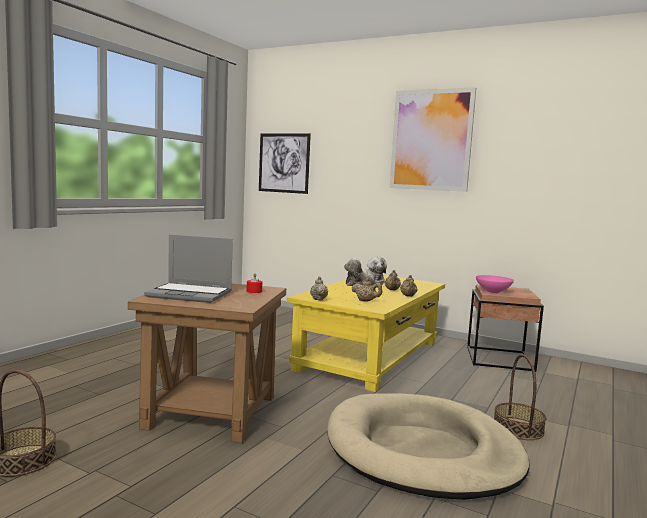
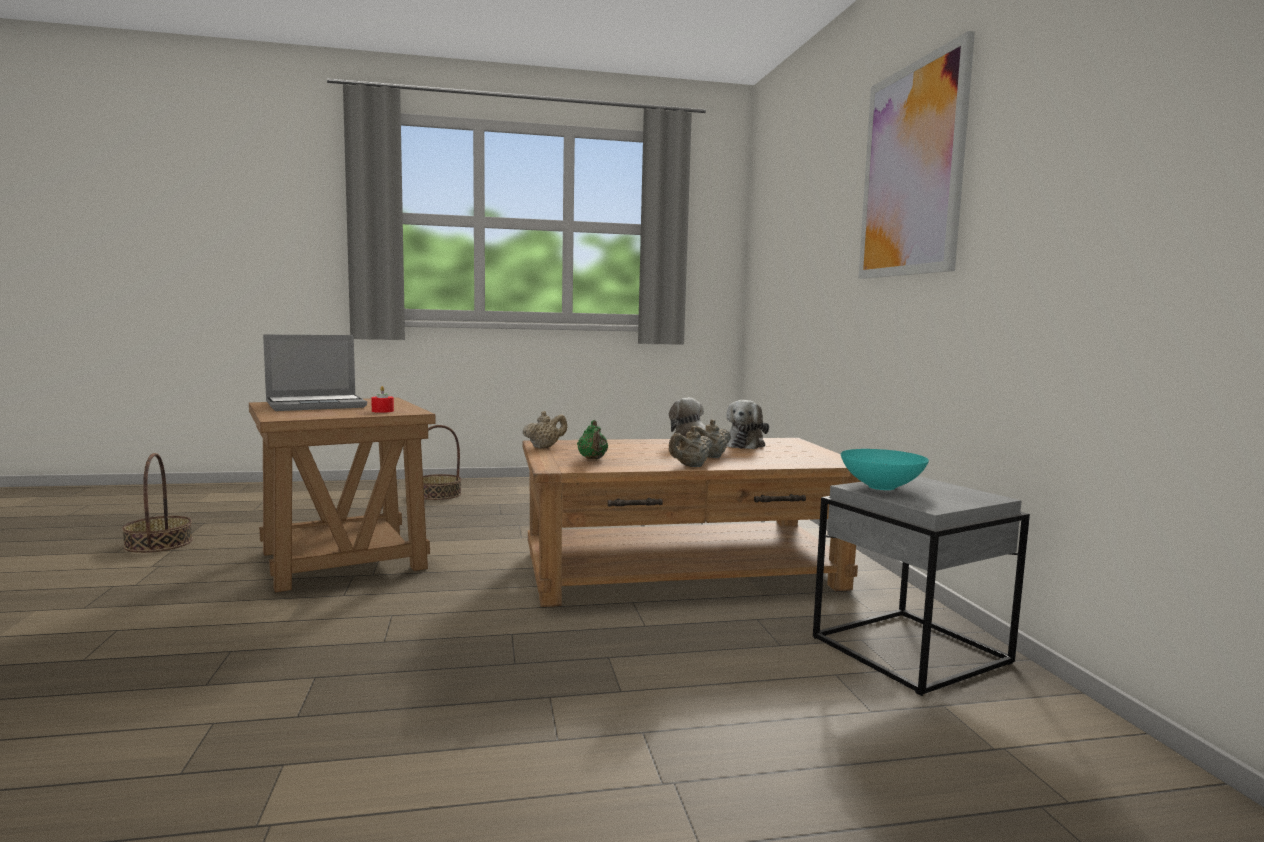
camera: 50 degrees right, 0 degrees up
laptop [144,235,233,303] -> laptop turned 90 degrees counterclockwise [263,335,367,411]
picture [259,133,311,194] -> none
yellow coffee table [287,275,445,392] -> brown coffee table [523,438,861,607]
beige dog bed [327,393,529,500] -> none
beige teapot [352,278,382,302] -> green teapot [577,420,608,459]
brown side table [467,285,544,372] -> grey side table [813,476,1030,696]
pink bowl [476,275,514,293] -> turquoise bowl [841,449,929,490]
basket [494,354,546,440] -> basket moved to [423,425,461,500]

